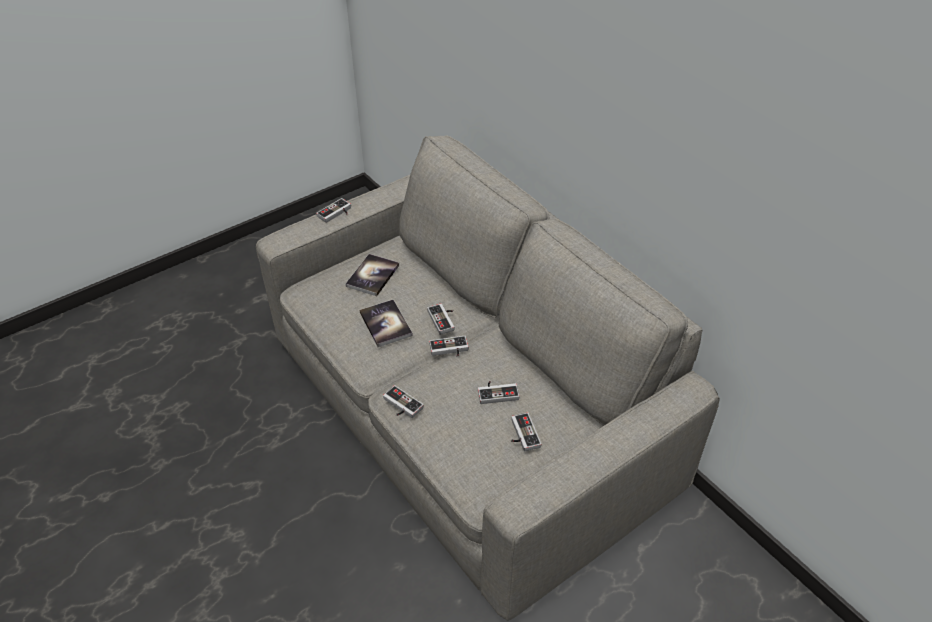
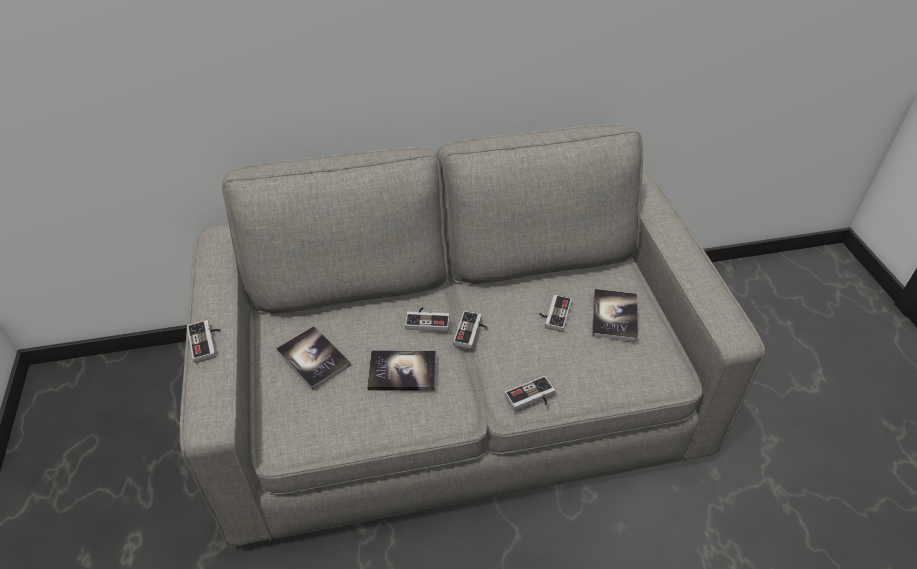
camera: 65 degrees left, 0 degrees up
game controller [511,412,541,451] -> book [592,289,638,342]

